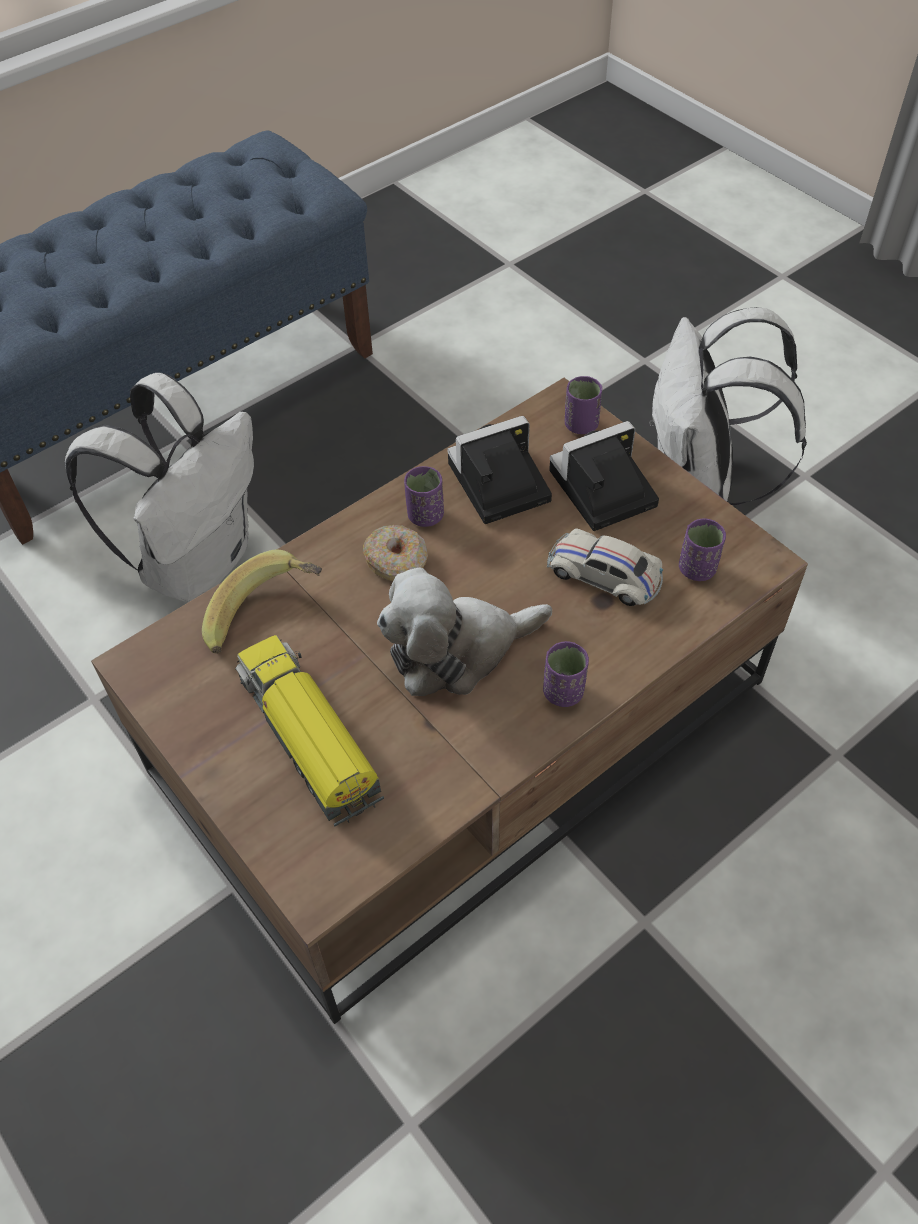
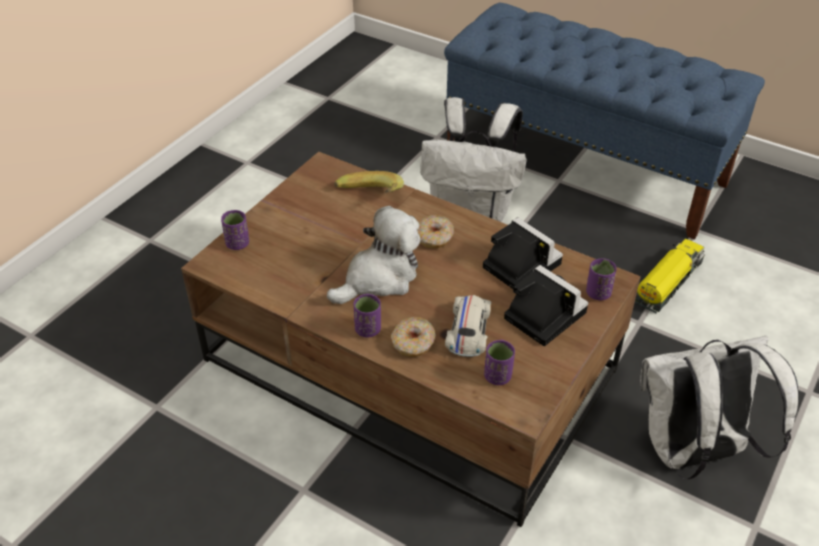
camera: 70 degrees right, 10 degrees down
toy truck [235,635,384,827] -> toy truck moved to [635,239,705,313]
plush toy [377,567,552,696] -> plush toy turned 90 degrees clockwise [327,206,420,304]
purple cup [404,466,444,527] -> purple cup moved to [221,210,249,250]
none -> donut [391,317,435,357]

